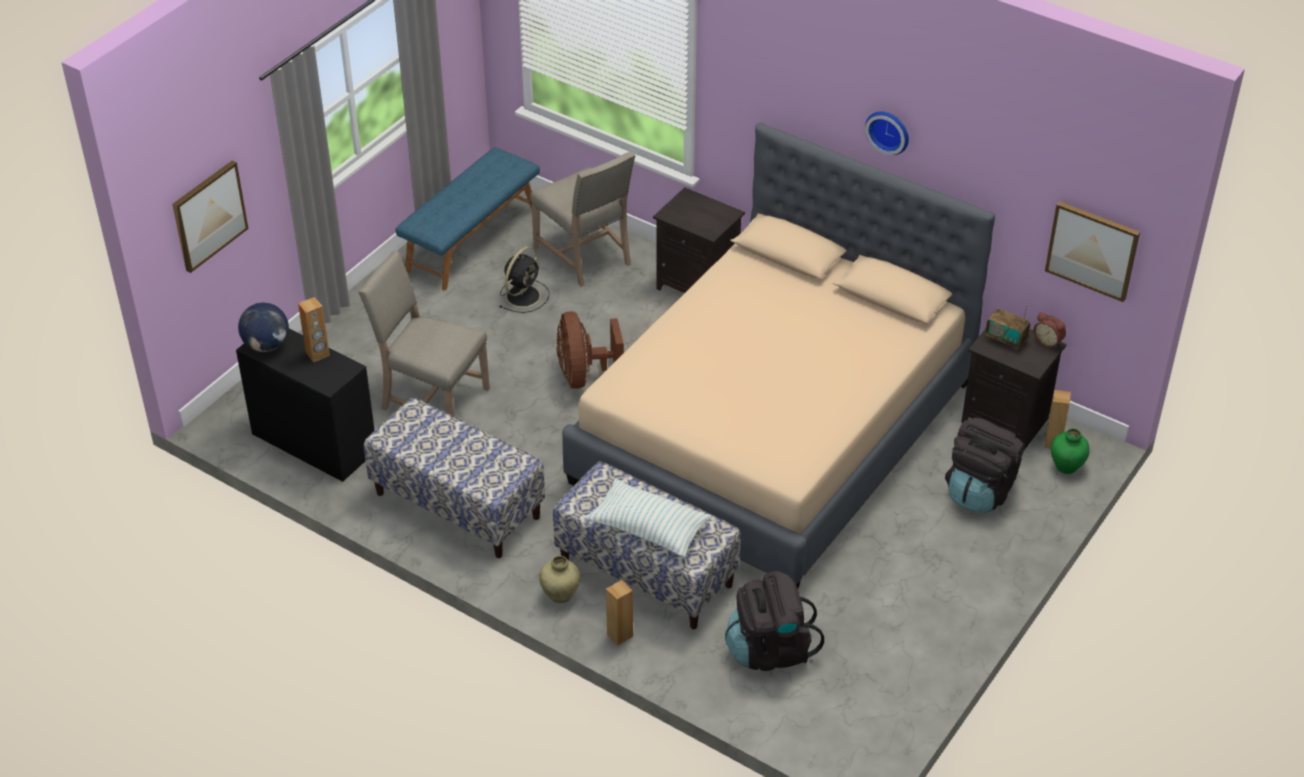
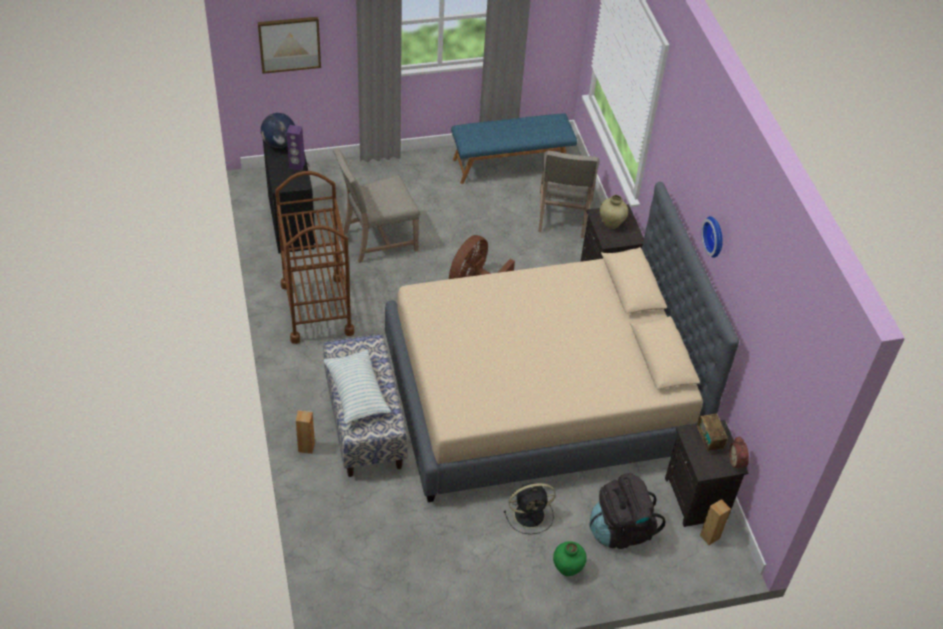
camera: 40 degrees right, 5 degrees up
brown speaker [298,297,330,363] -> purple speaker [286,125,305,170]
beige chair [358,251,490,416] -> beige chair turned 90 degrees counterclockwise [334,148,420,263]
bench [364,398,545,558] -> brown cart [275,171,354,344]
black fan [499,246,549,313] -> black fan moved to [504,482,556,534]
beige vase [539,556,580,603] -> beige vase moved to [600,195,628,229]
black backpack [725,571,824,671] -> none
picture [1045,201,1140,302] -> none
green vase [1051,428,1090,474] -> green vase moved to [553,541,587,576]

